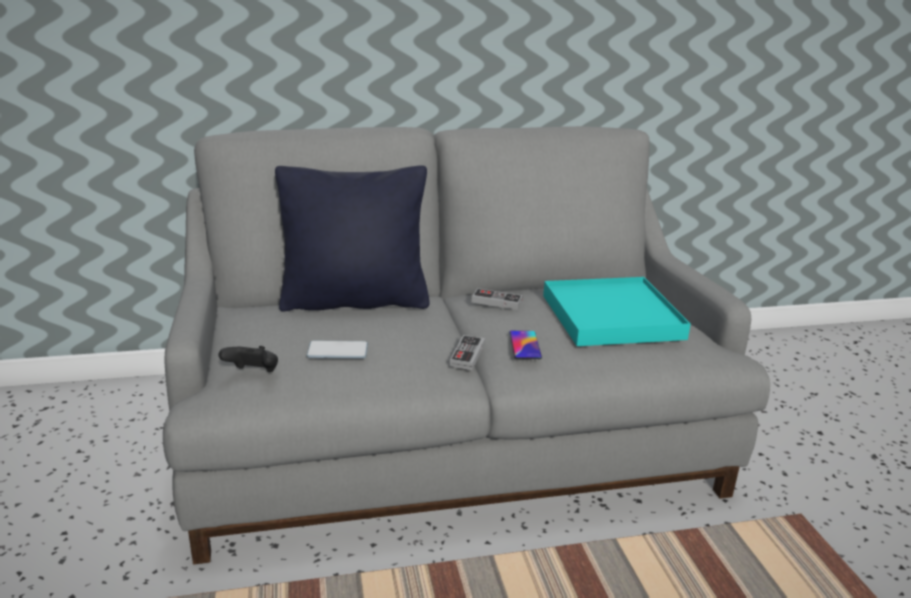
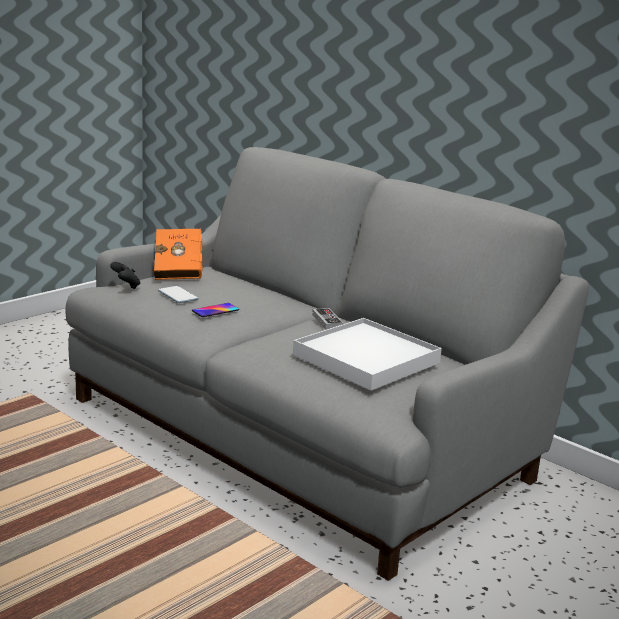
camera: 55 degrees right, 5 degrees down
black pillow [275,165,430,312] -> none
game controller [450,335,485,370] -> none
phone [509,331,542,359] -> phone moved to [192,303,239,317]
turquoise tray [543,277,691,346] -> white tray [293,318,442,391]
none -> orange book [154,229,203,280]

